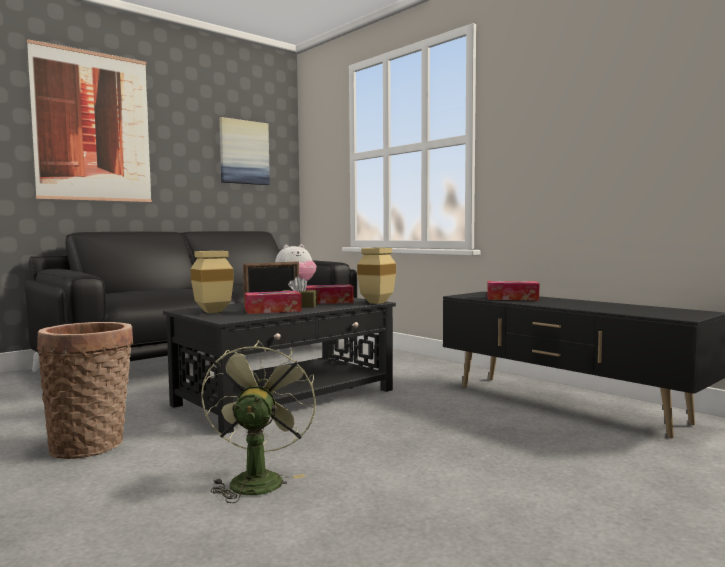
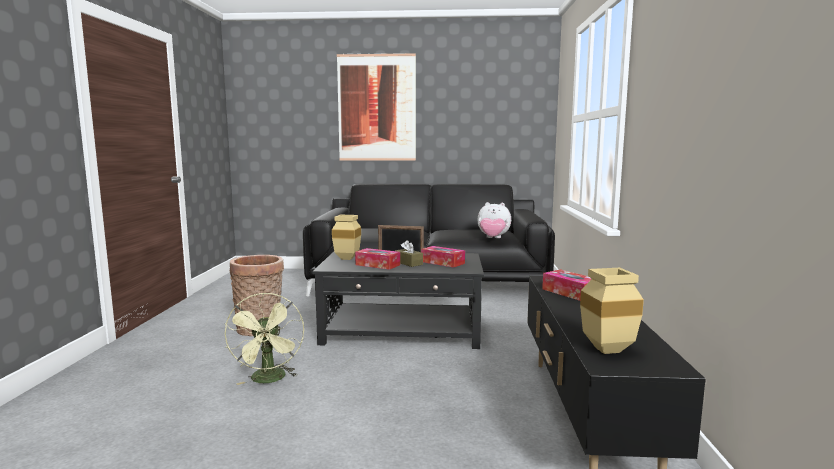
camera: 45 degrees right, 5 degrees up
green fan [201,340,316,503] -> green fan turned 120 degrees clockwise [225,293,304,385]
picture [219,117,270,185] -> none
beige vase [357,248,396,304] -> beige vase moved to [580,268,644,354]

